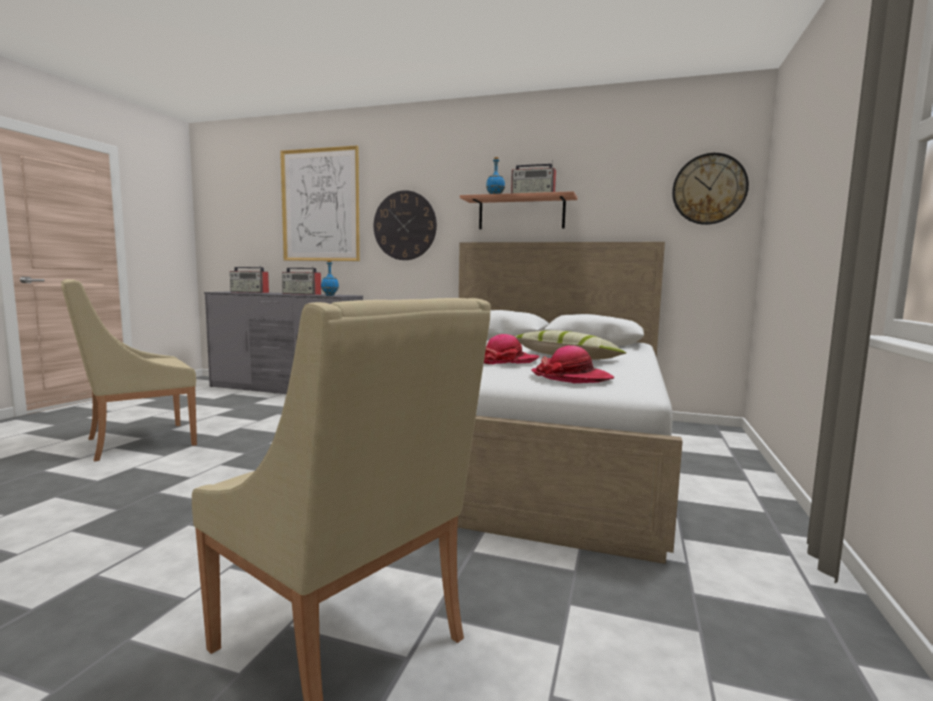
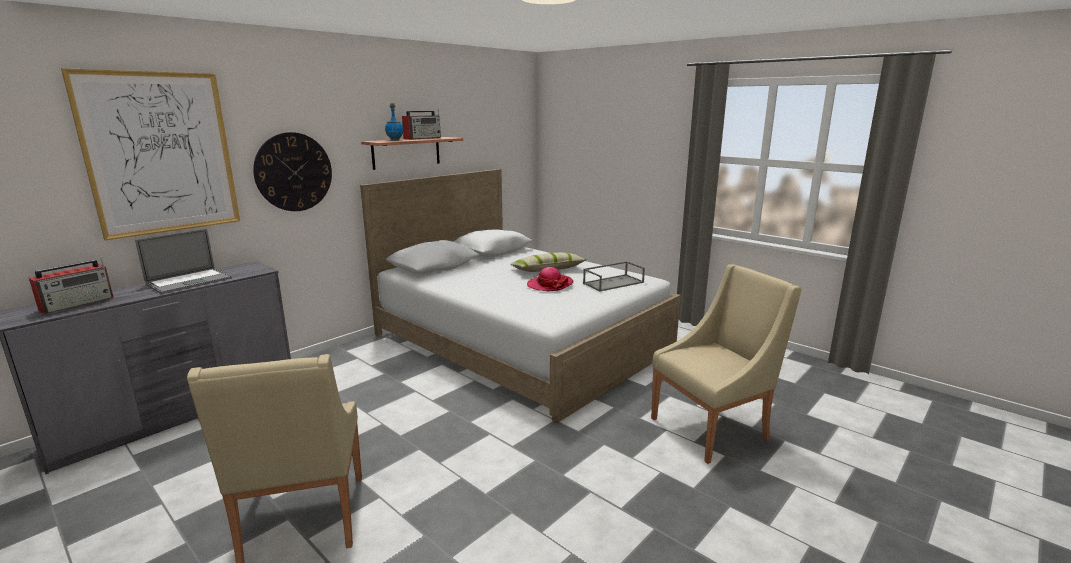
camera: 65 degrees left, 10 degrees up
radio [282,266,321,295] -> laptop [135,229,232,294]
blue bottle [321,260,339,296] -> none
hat [531,345,614,383] -> grey tray [583,261,645,292]
wall clock [672,153,749,225] -> none

